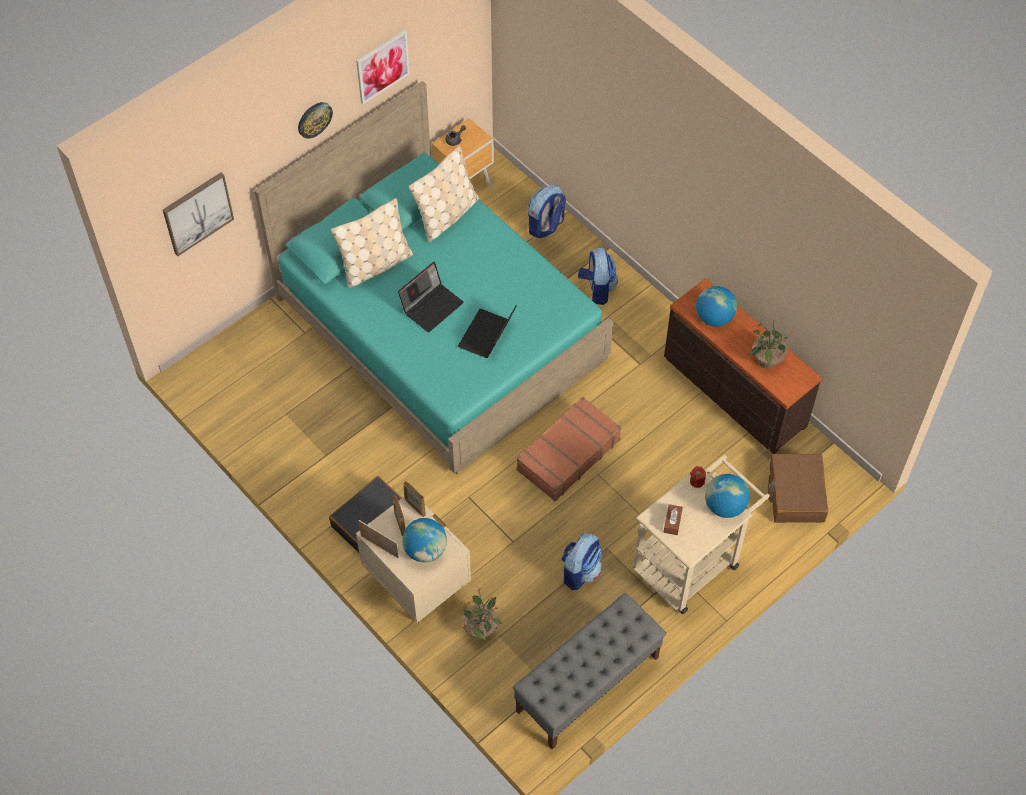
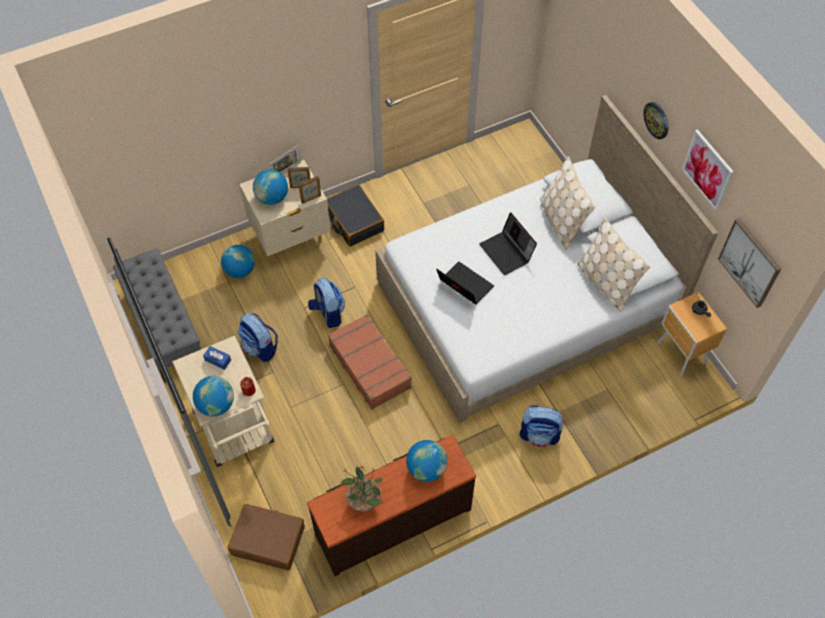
camera: 105 degrees right, 0 degrees up
picture [163,173,234,256] -> picture moved to [718,218,781,308]
turquoise bed [254,81,613,474] -> white bed [375,95,718,423]
potted plant [462,587,502,639] -> globe [221,245,255,278]
backpack [528,185,566,239] -> backpack moved to [308,278,345,328]
brown tissue box [664,504,683,535] -> blue tissue box [203,346,231,370]

